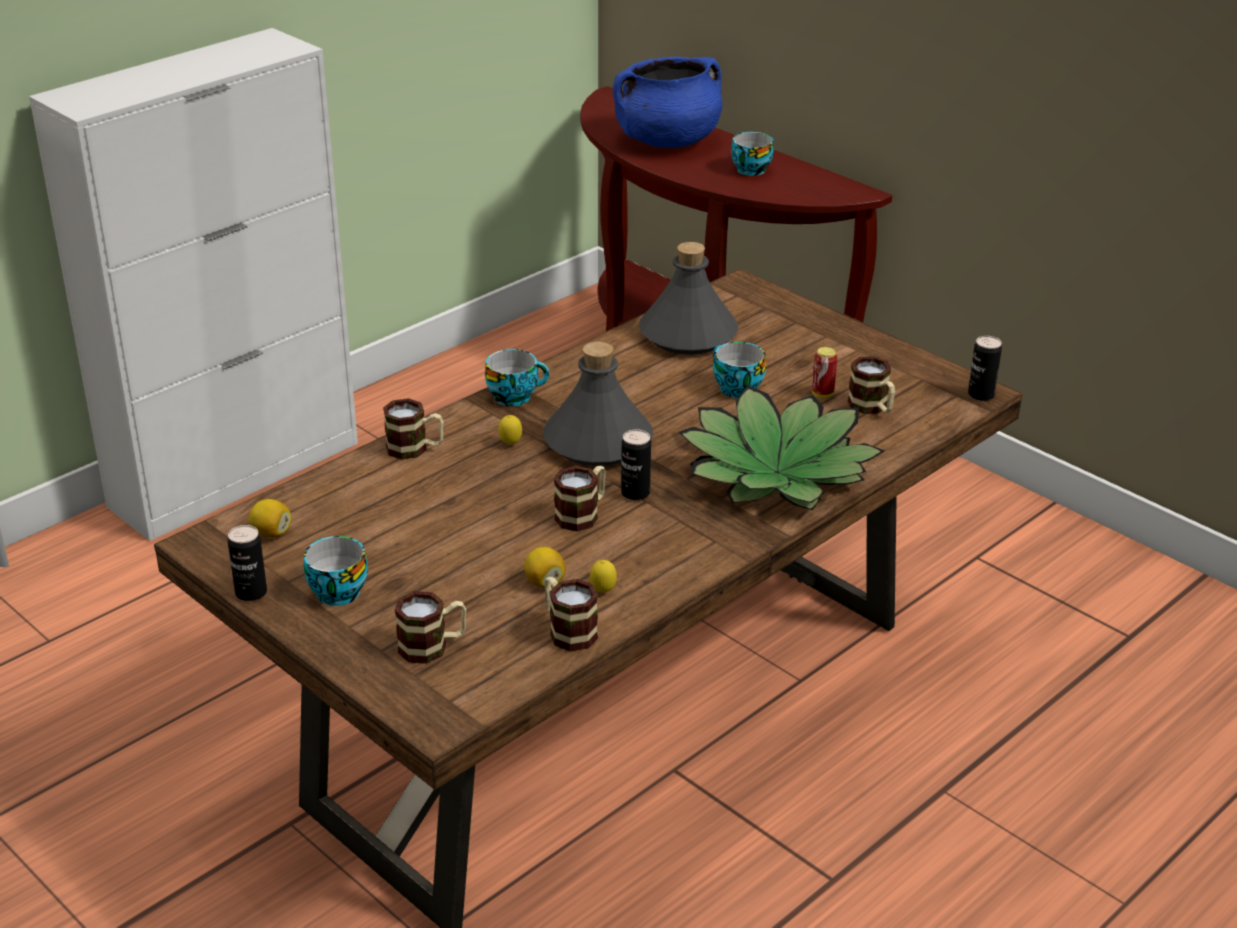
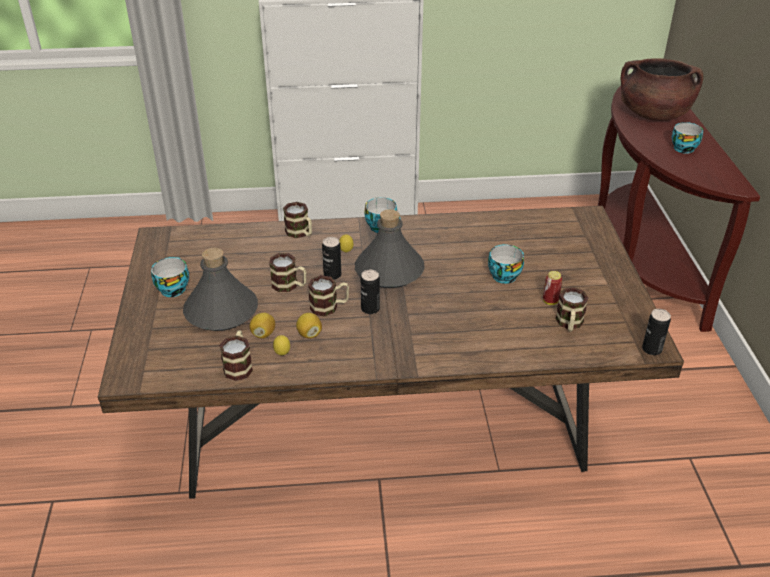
camera: 40 degrees right, 5 degrees up
can [228,525,267,601] -> can moved to [322,237,341,280]
lemon [249,499,292,538] -> lemon moved to [296,313,322,338]
mug [395,591,466,664] -> mug moved to [269,253,306,292]
blue cooking pot [613,57,722,148] -> brown cooking pot [620,58,703,121]
grey bottle [639,242,738,355] -> grey bottle moved to [183,248,258,331]
potted plant [678,385,885,510] -> none

